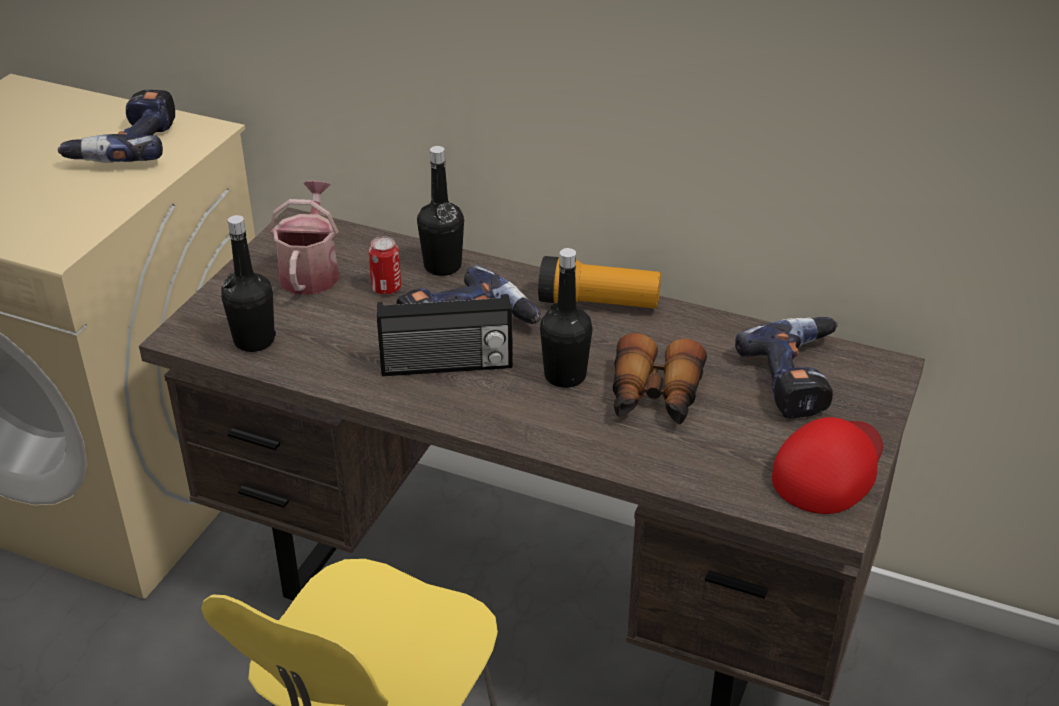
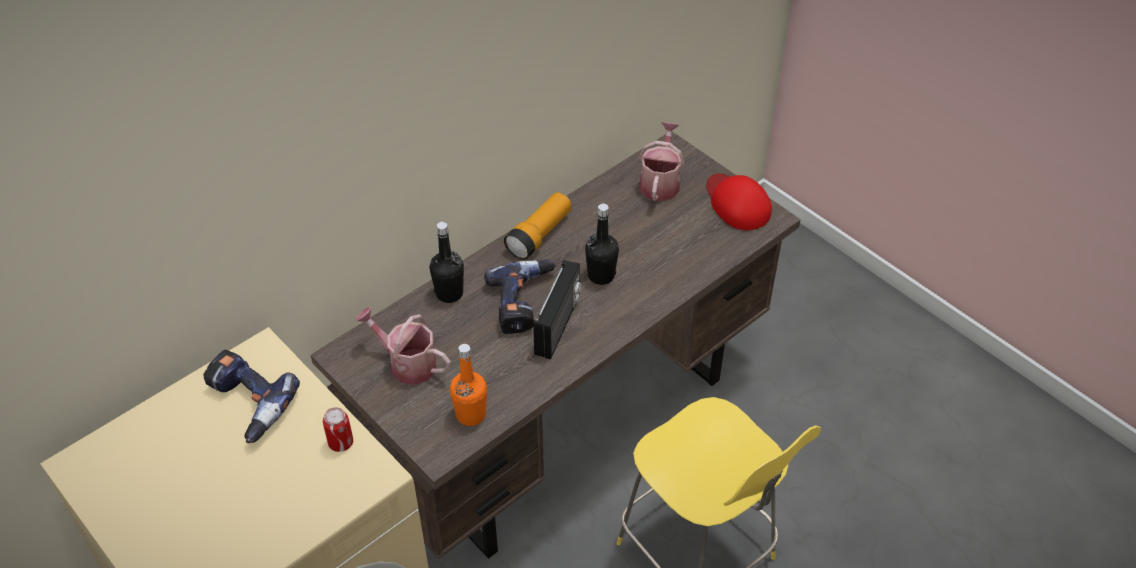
camera: 65 degrees left, 10 degrees up
black bottle [221,215,276,352] -> orange bottle [450,344,487,426]
can [369,236,401,295] -> can moved to [323,407,353,452]
binoculars [613,333,707,424] -> none
power drill [735,317,838,419] -> watering can [639,122,684,201]

